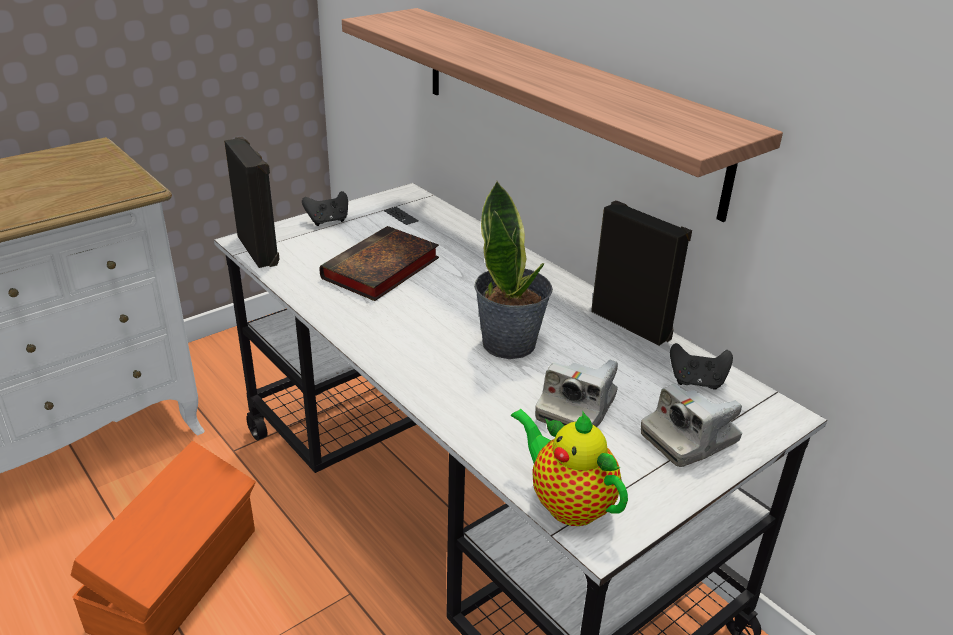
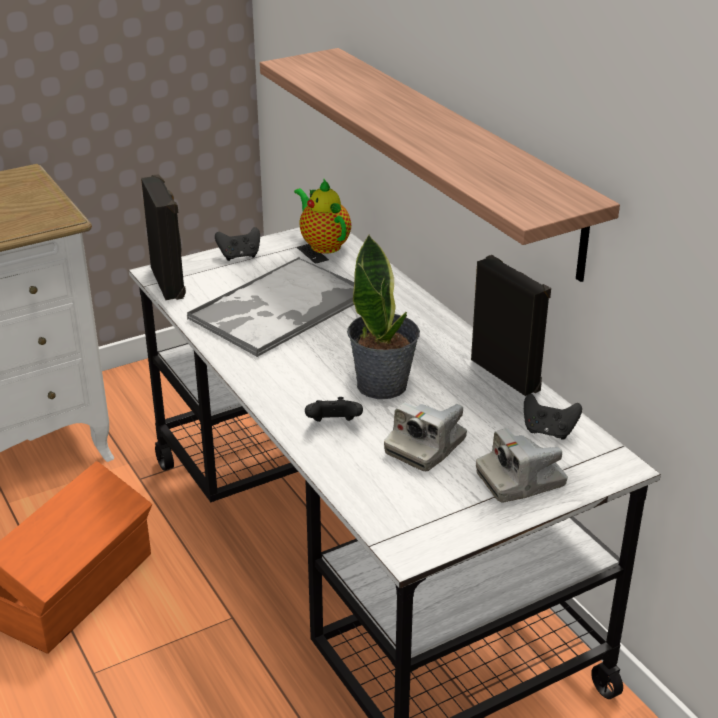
camera: 10 degrees right, 0 degrees up
book [319,226,439,301] -> tray [186,257,354,357]
teapot [511,408,628,526] -> teapot moved to [294,179,351,254]
none -> black game controller [305,397,363,422]

